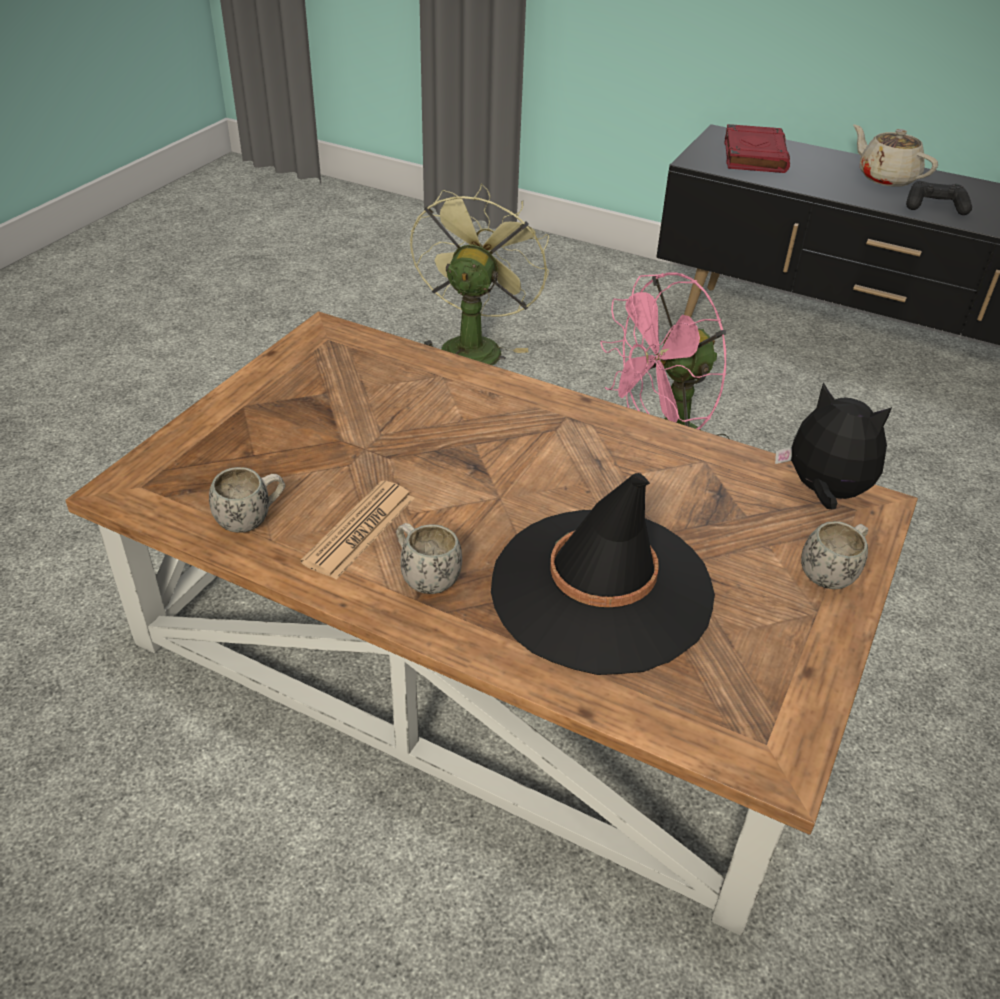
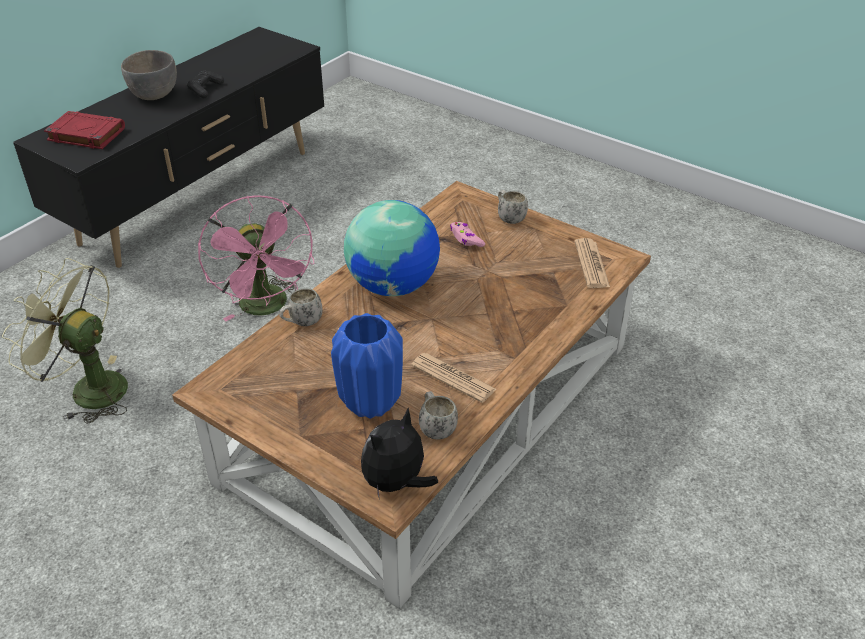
camera: 80 degrees left, 0 degrees up
white mug [396,523,462,594] -> white mug moved to [279,288,323,326]
black hat [491,473,715,675] -> none
plush toy [775,383,892,509] -> plush toy moved to [361,408,438,500]
beige teapot [853,124,938,187] -> grey bowl [121,50,177,100]
none -> blue vase [331,313,403,419]
none -> globe [344,200,440,296]
none -> pink game controller [450,222,485,247]
none -> newspaper [574,238,610,288]

